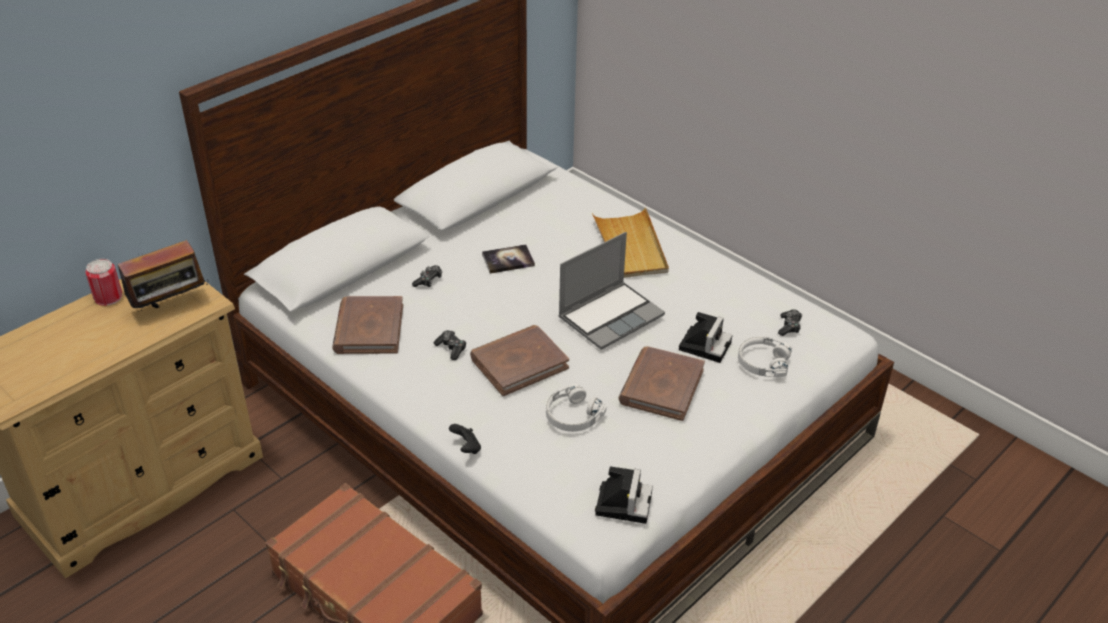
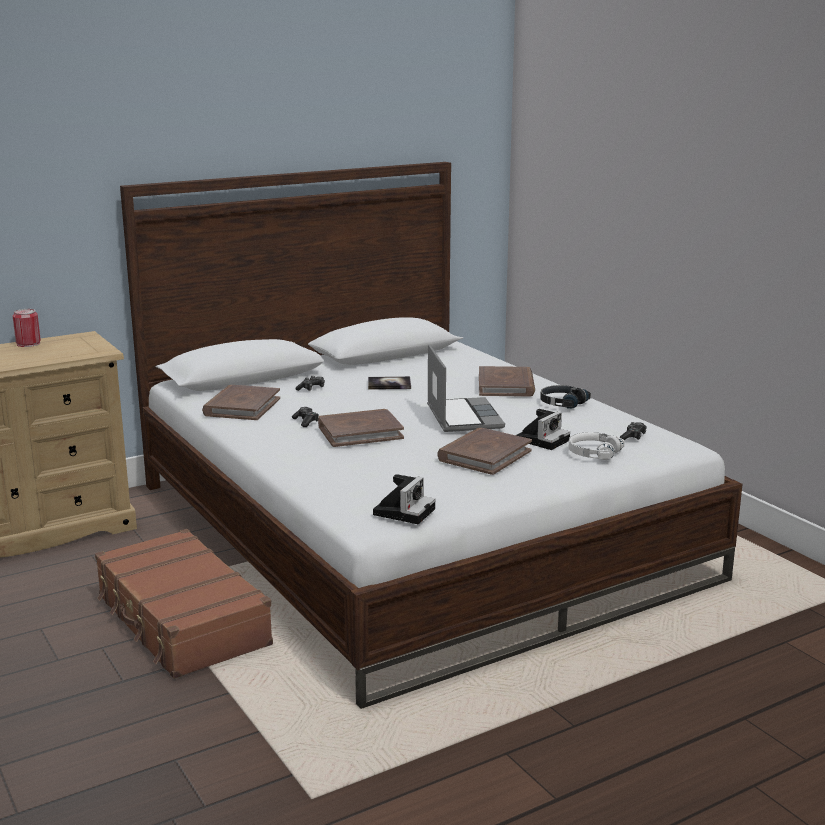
camera: 15 degrees right, 20 degrees down
radio [110,240,208,312] -> none
black game controller [449,424,481,454] -> none
white headphones [546,384,607,432] -> none
laptop [558,232,665,350] -> laptop turned 75 degrees counterclockwise [427,344,505,432]
beige tray [592,207,669,278] -> brown book [479,366,535,397]
none -> black headphones [540,385,591,409]

